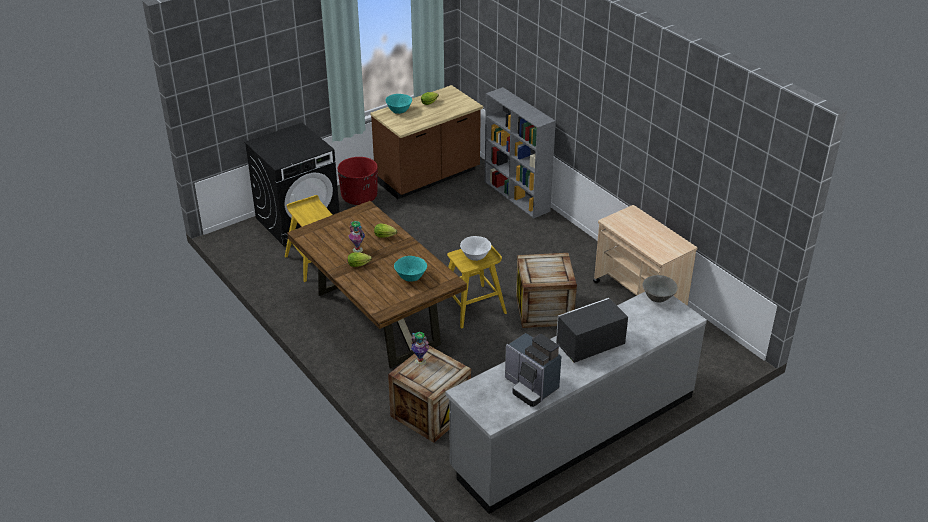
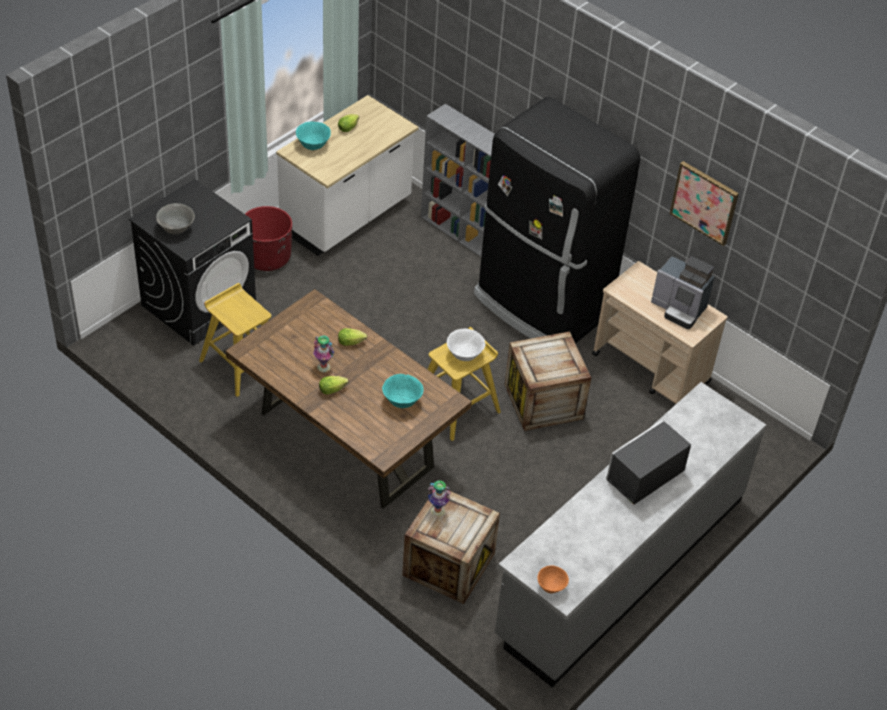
camera: 15 degrees left, 10 degrees up
brown counter [370,85,483,199] -> white counter [276,95,418,256]
coffee machine [505,333,562,407] -> coffee machine moved to [651,256,715,329]
grey bowl [643,275,678,302] -> grey bowl moved to [156,203,195,234]
none -> black fridge [474,97,640,344]
none -> orange bowl [538,566,569,593]
none -> picture [670,161,739,246]

